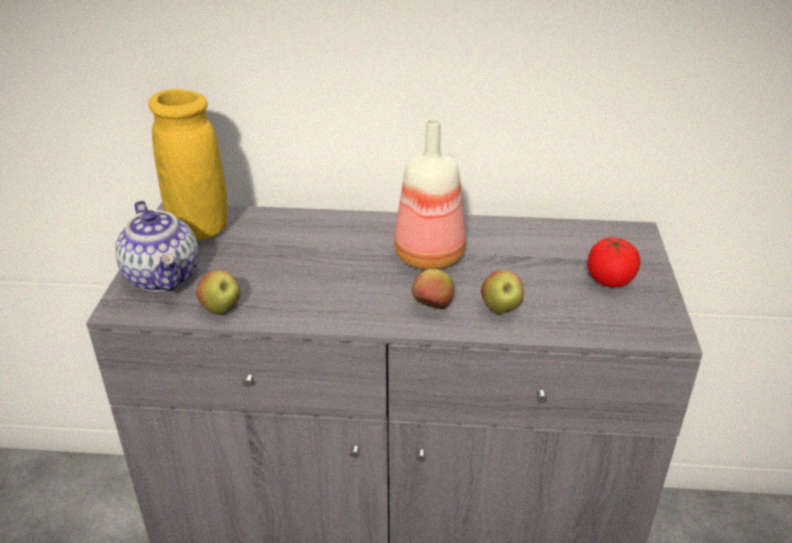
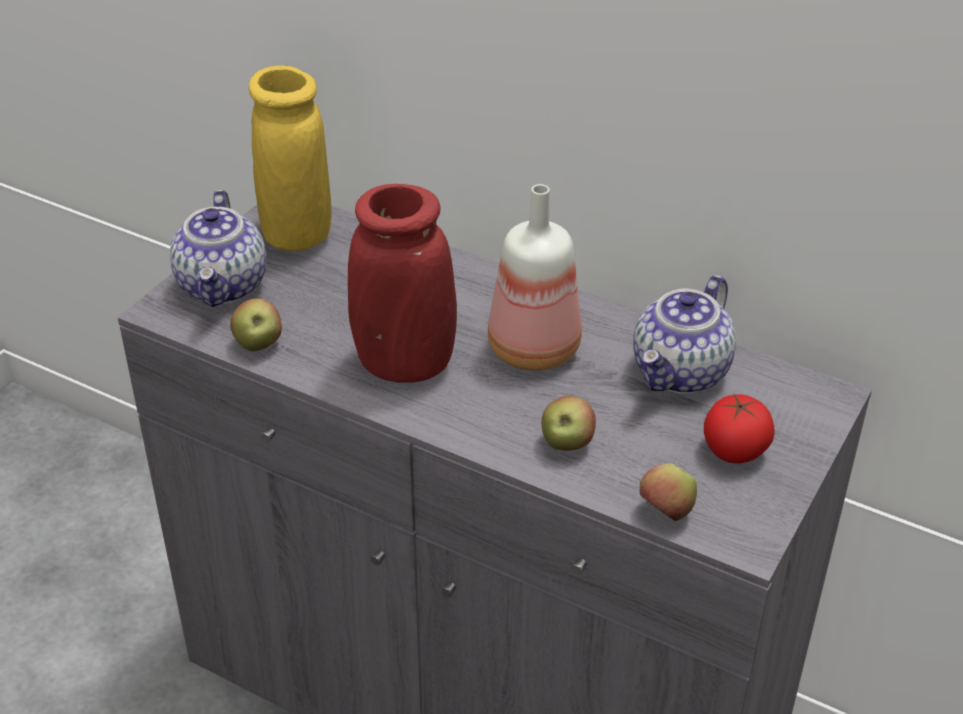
camera: 25 degrees right, 5 degrees up
apple [412,269,454,309] -> apple moved to [640,463,697,521]
none -> red vase [348,184,457,382]
none -> teapot [633,275,736,394]

